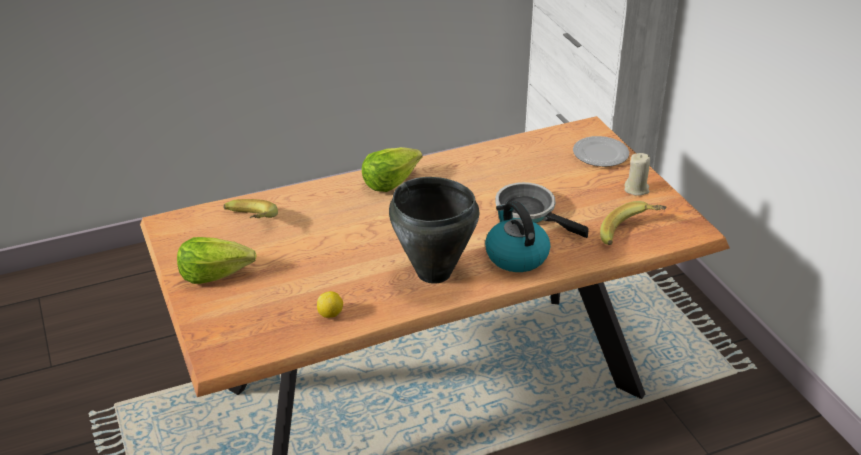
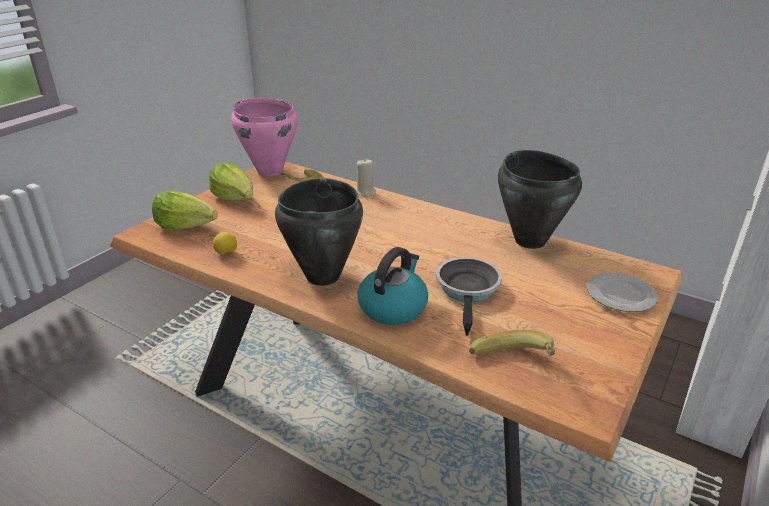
camera: 55 degrees right, 5 degrees down
lettuce [362,147,422,192] -> lettuce moved to [152,190,218,229]
beige candle [624,153,650,196] -> beige candle moved to [356,159,376,197]
none -> pink cooking pot [231,98,298,176]
none -> black cooking pot [498,150,582,249]

